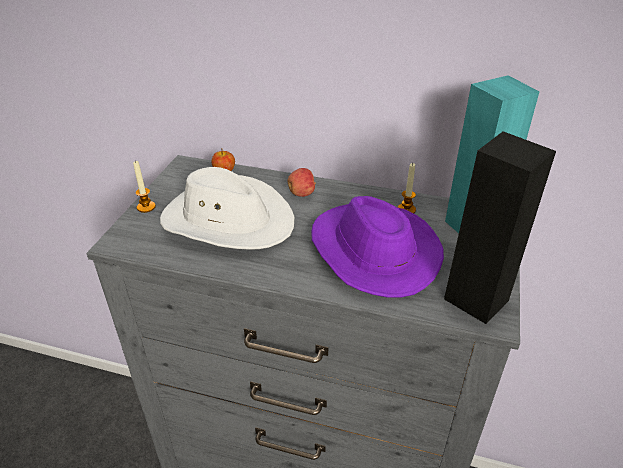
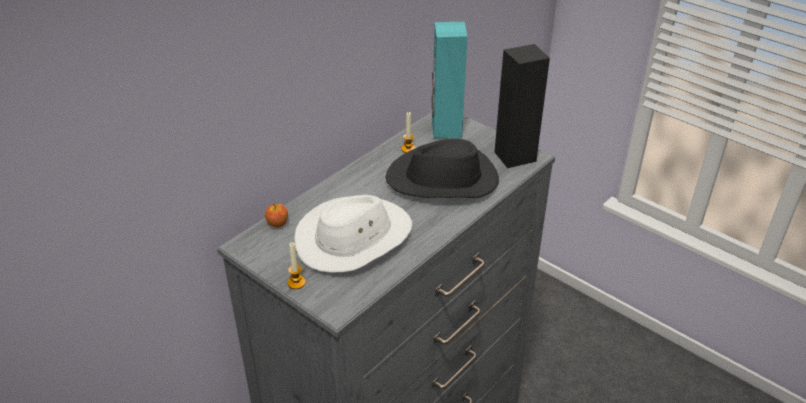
camera: 65 degrees left, 0 degrees up
apple [288,168,316,197] -> none
purple hat [311,196,444,298] -> black hat [385,138,499,198]

